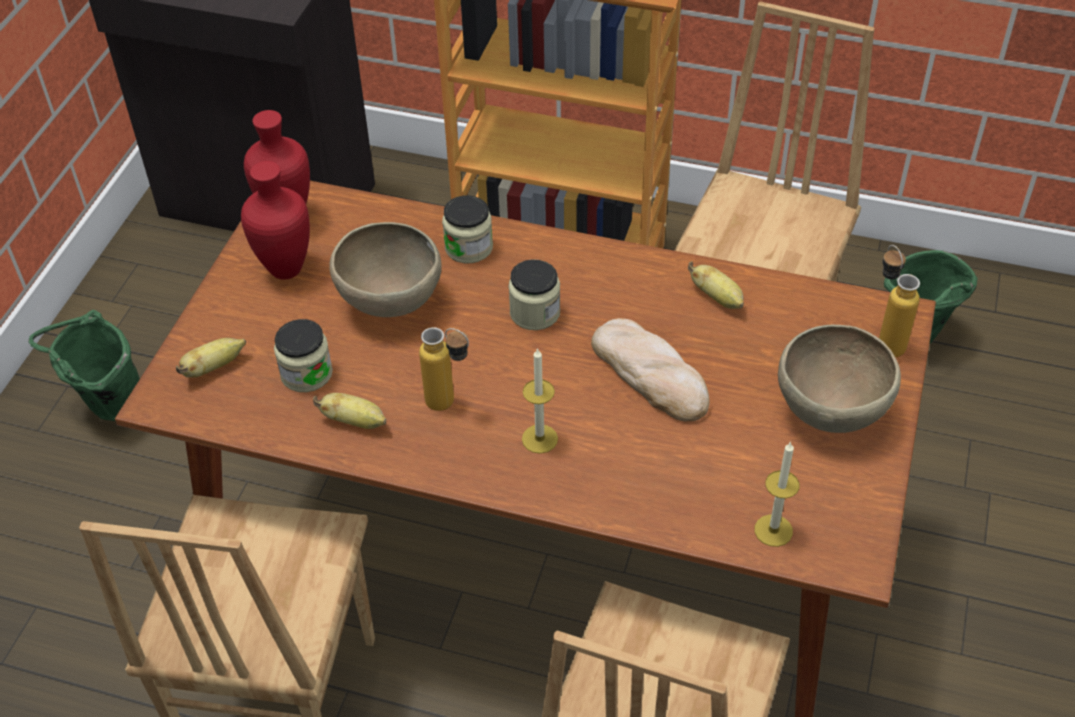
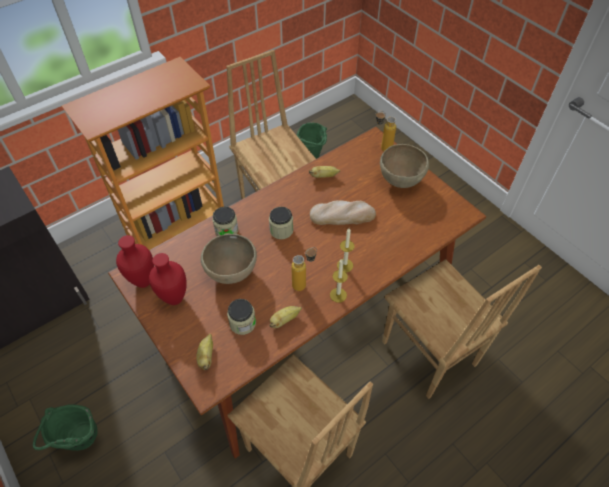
camera: 55 degrees left, 5 degrees up
candle [755,441,800,547] -> candle moved to [330,259,348,303]

